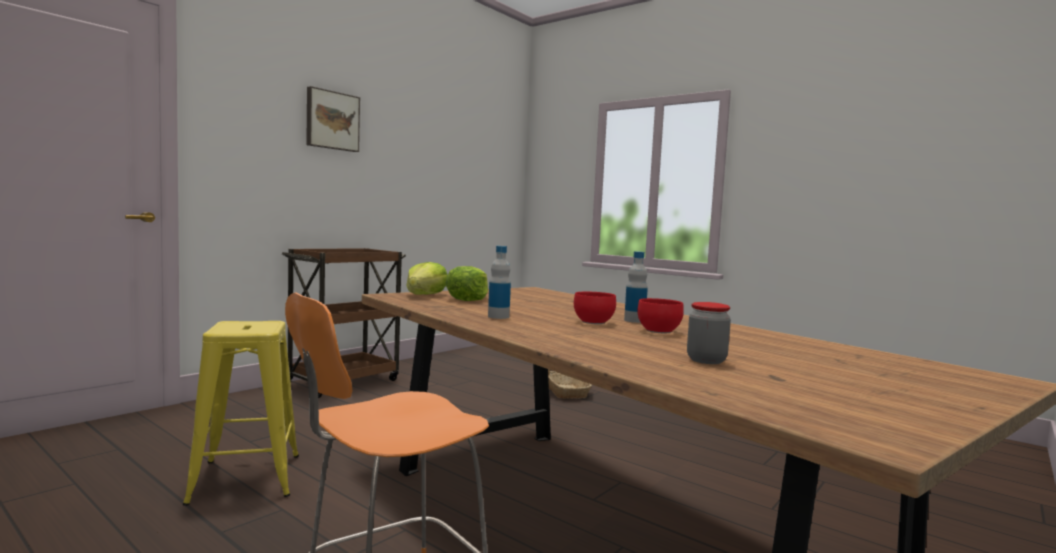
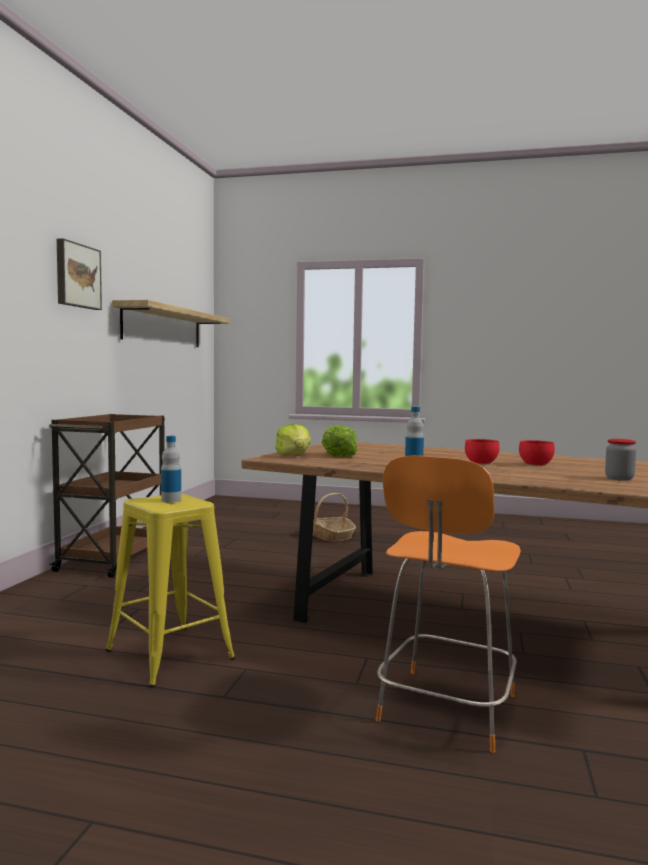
camera: 25 degrees left, 0 degrees up
bottle [624,251,648,323] -> bottle moved to [161,436,181,503]
none -> shelf [112,300,230,347]

